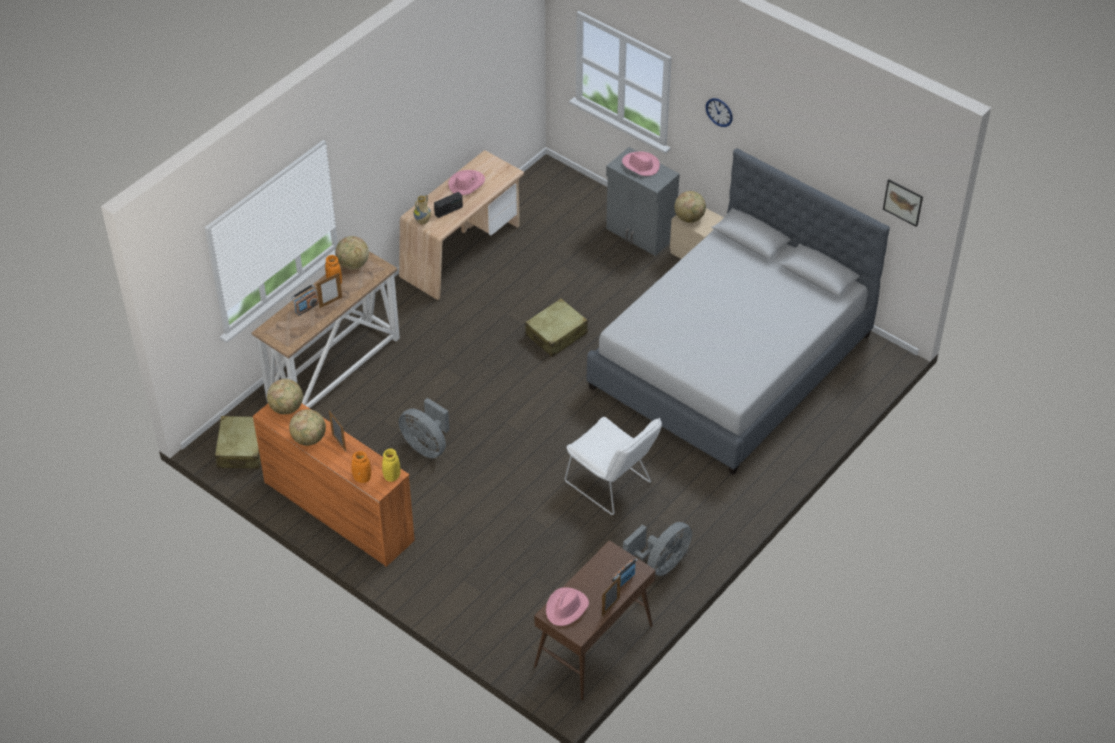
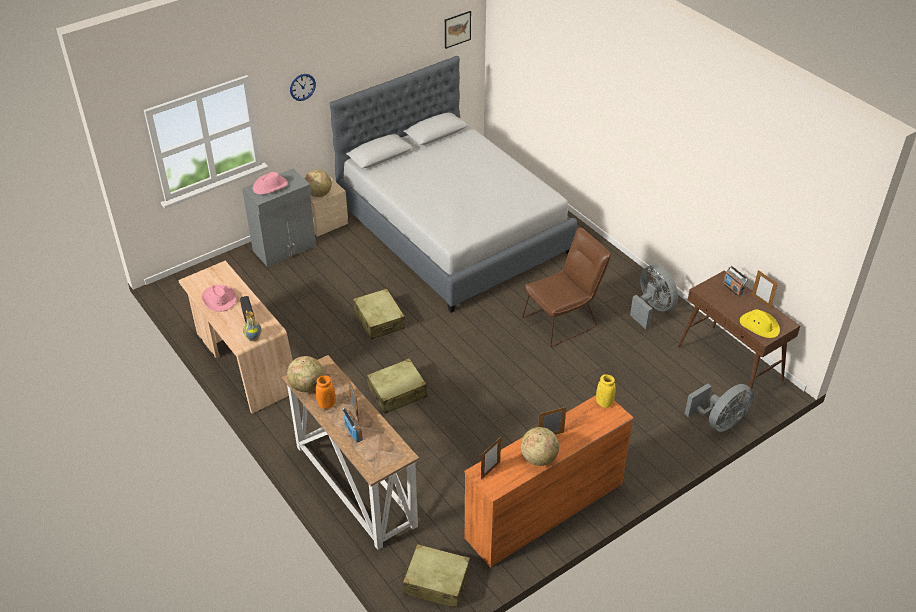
camera: 75 degrees left, 5 degrees down
globe [267,379,303,415] -> picture frame [481,437,501,480]
orange vase [352,451,371,483] -> none
grey fan [399,398,450,458] -> grey fan moved to [685,384,754,432]
pink hat [546,587,589,626] -> yellow hat [740,309,780,338]
white chair [565,417,662,515] -> brown chair [522,227,611,347]
none -> beige suitcase [367,358,427,414]

